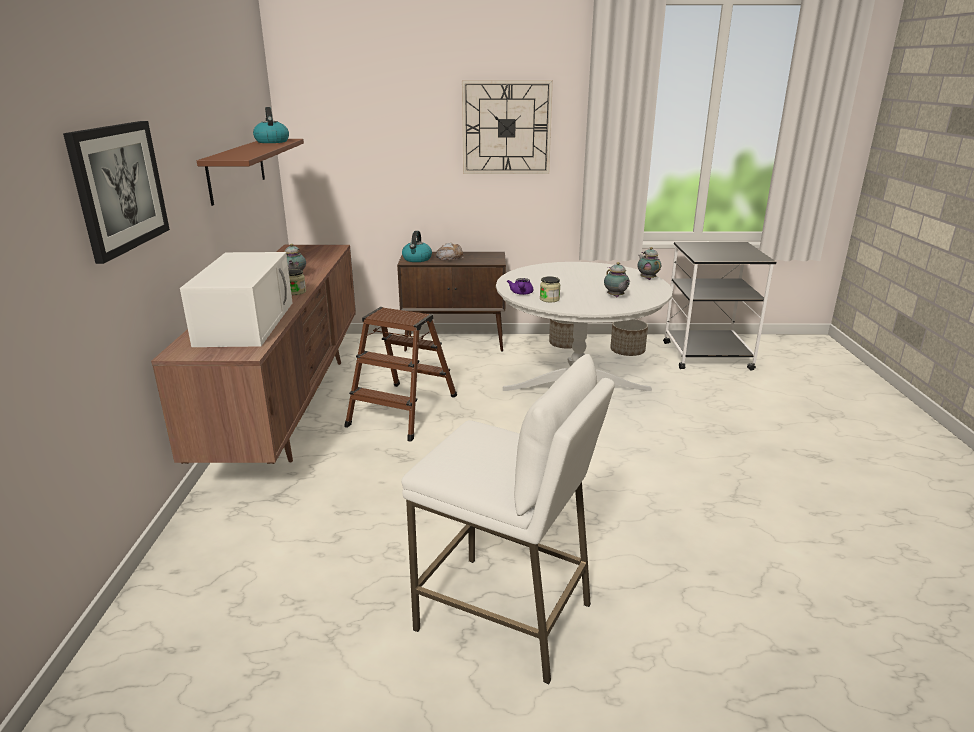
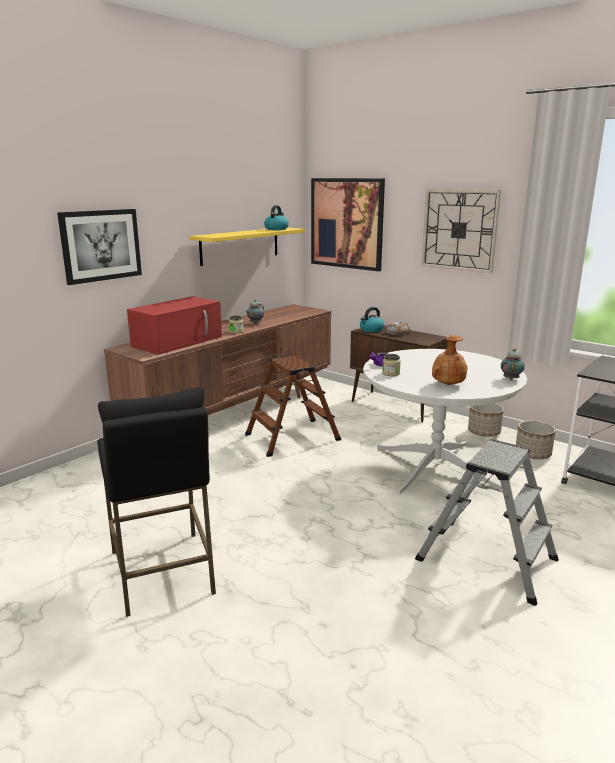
camera: 40 degrees right, 5 degrees down
white microwave [180,252,293,347] -> red microwave [127,296,222,355]
brown shelf [197,139,304,206] -> yellow shelf [190,228,305,266]
white stool [401,354,615,684] -> black stool [97,387,216,617]
teapot [604,262,630,297] -> brown vase [432,335,468,385]
none -> picture [311,178,385,271]
none -> grey step ladder [415,439,559,606]

